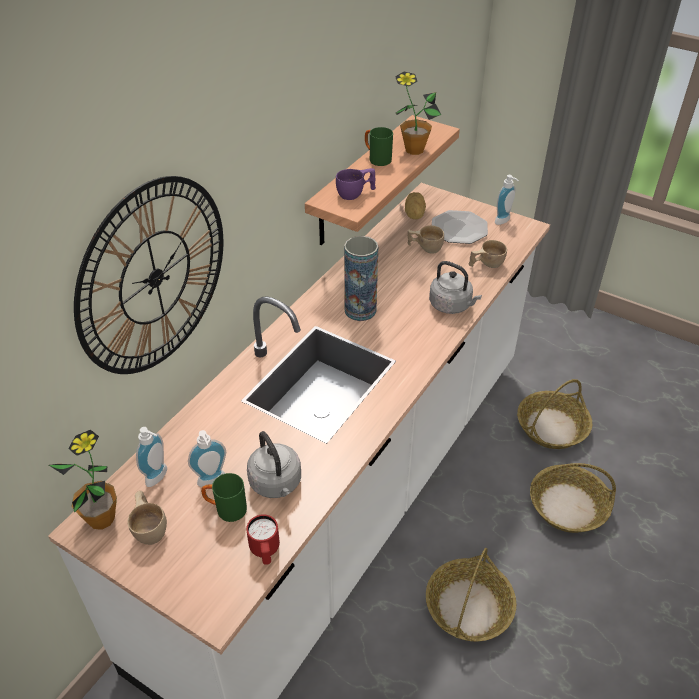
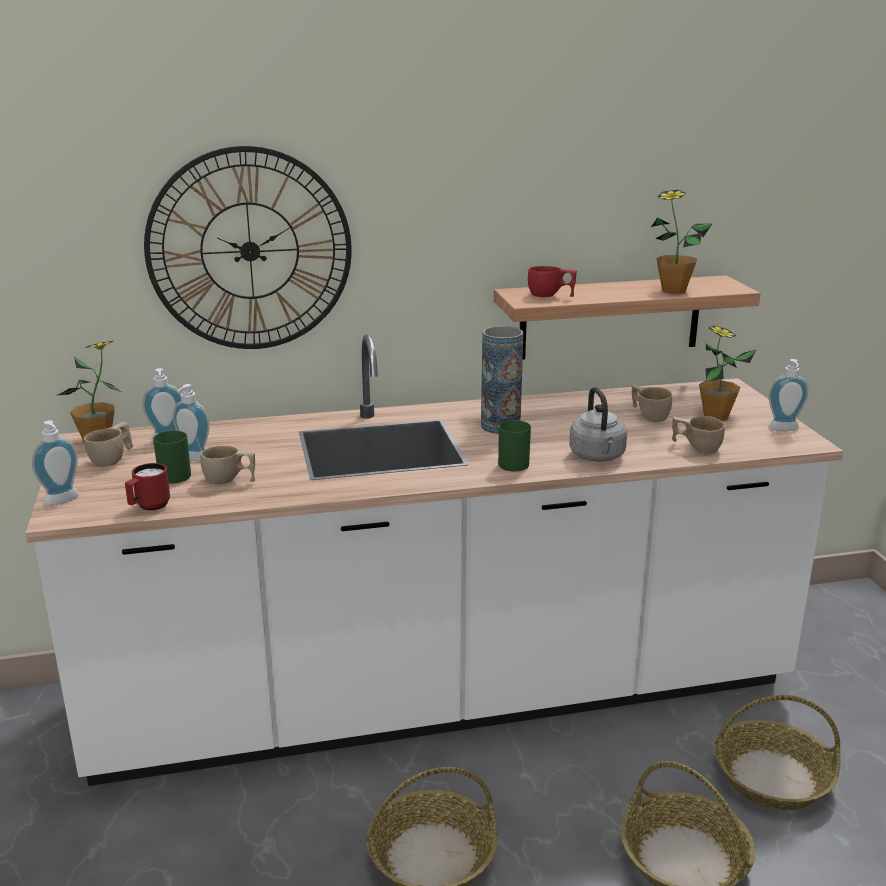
camera: 45 degrees right, 20 degrees down
grey kettle [247,431,301,498] -> beige cup [200,446,255,485]
purple cup [336,168,376,200] -> red cup [528,266,577,297]
green mug [365,127,393,166] -> green mug moved to [498,420,531,472]
potato [405,192,426,219] -> none
plate [432,210,488,244] -> potted plant [699,326,757,421]
none -> soap dispenser [32,420,79,506]

